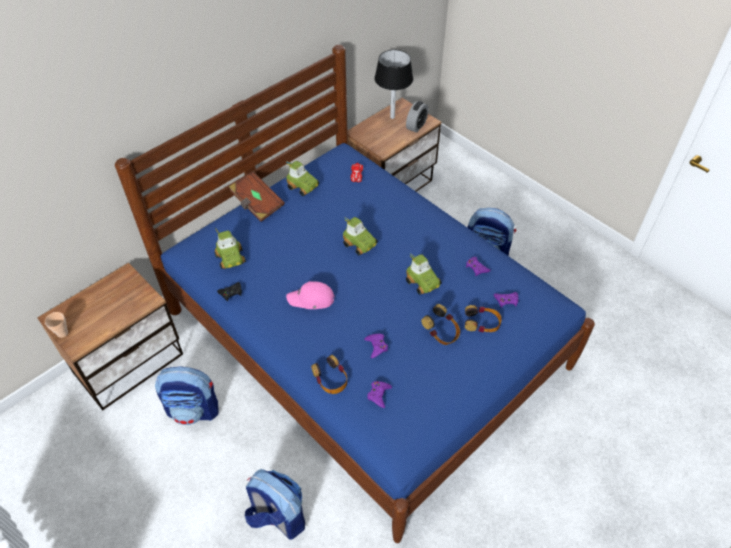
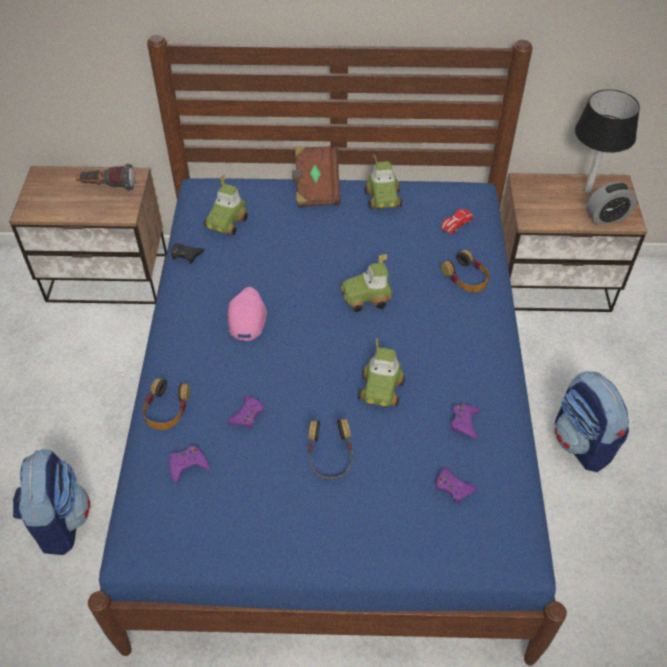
camera: 45 degrees right, 0 degrees up
cup [45,312,68,338] -> none
backpack [155,366,218,425] -> none
pink cap [286,281,335,309] -> pink cap turned 45 degrees clockwise [227,287,267,341]
toy car [343,217,377,255] -> toy car turned 75 degrees clockwise [341,254,392,312]
headphones [465,305,502,332] -> headphones moved to [441,250,490,292]
none -> flashlight [76,164,135,191]

